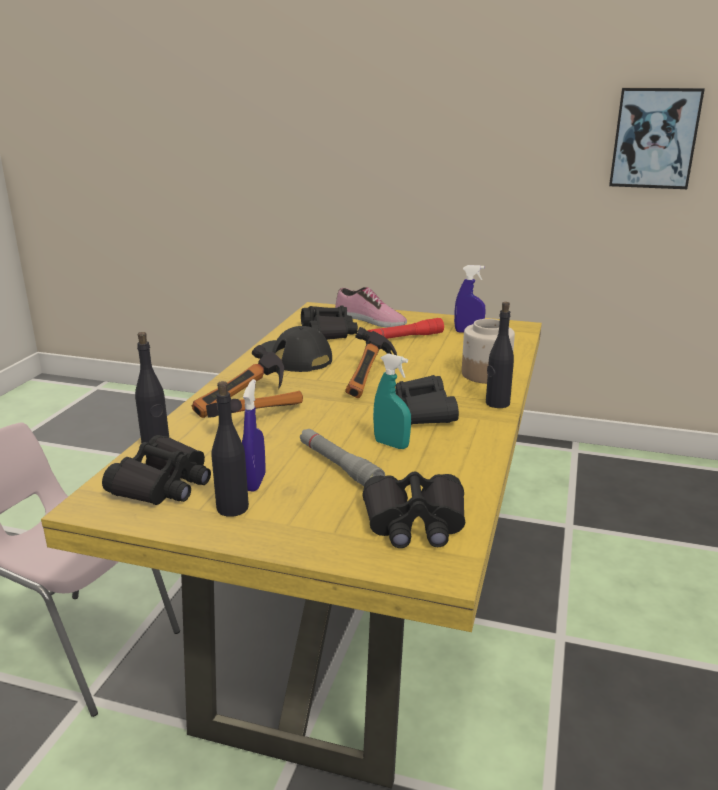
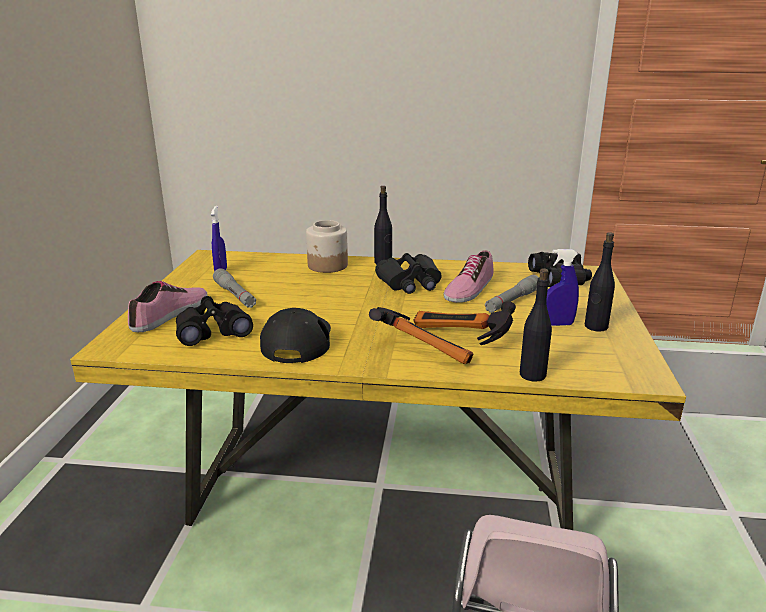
camera: 100 degrees left, 0 degrees up
black binoculars [102,435,211,505] -> none
black cap [262,326,332,372] -> black cap turned 150 degrees clockwise [260,308,331,363]
hammer [345,327,397,398] -> none
red flashlight [368,318,444,339] -> grey flashlight [213,268,256,308]
turquoise spray bottle [373,353,411,449] -> shoe [444,250,493,303]
picture [609,88,705,189] -> none

